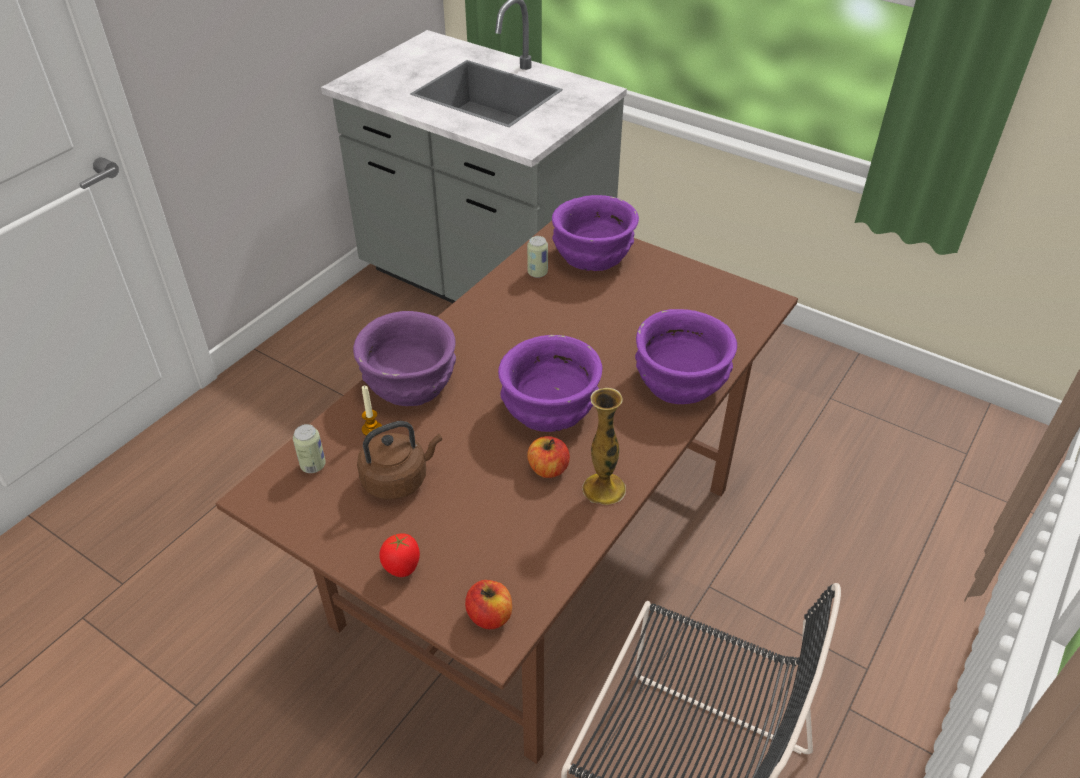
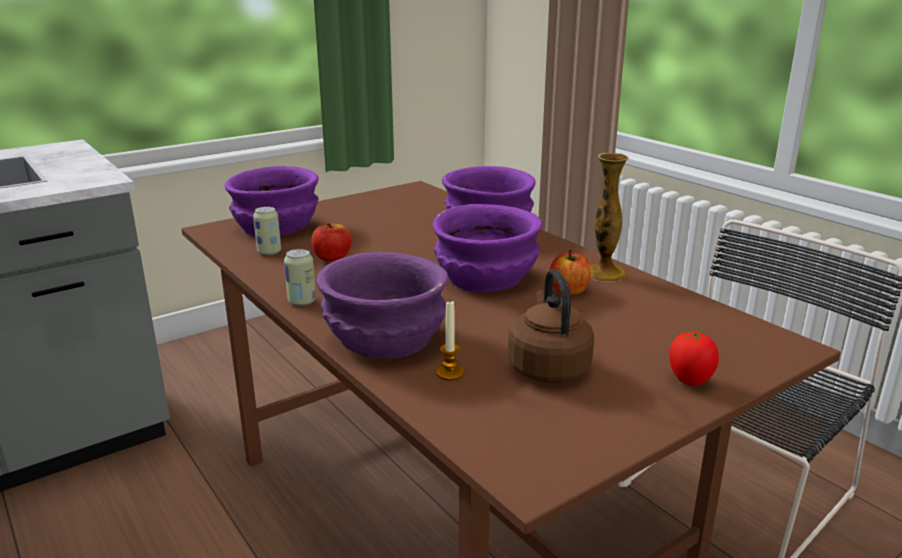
camera: 70 degrees left, 20 degrees down
can [293,424,326,473] -> can moved to [284,249,316,306]
apple [465,580,512,629] -> apple moved to [311,223,351,261]

